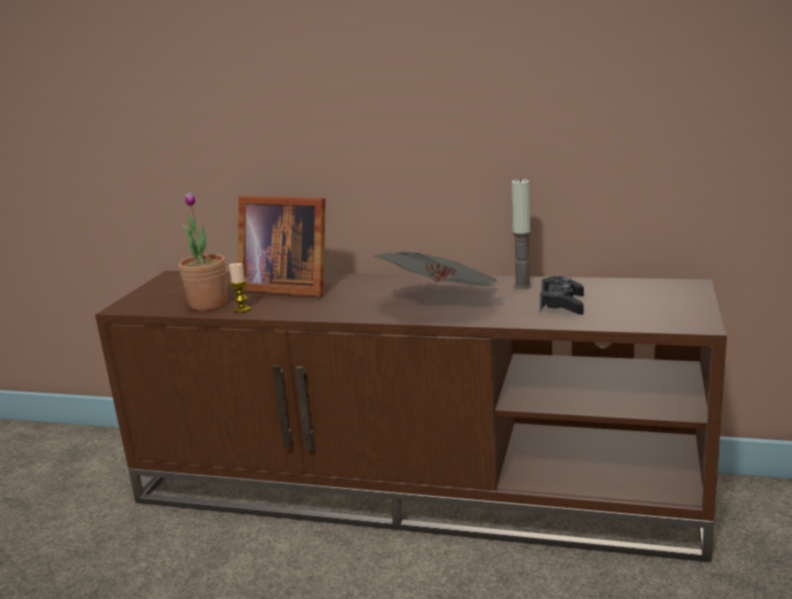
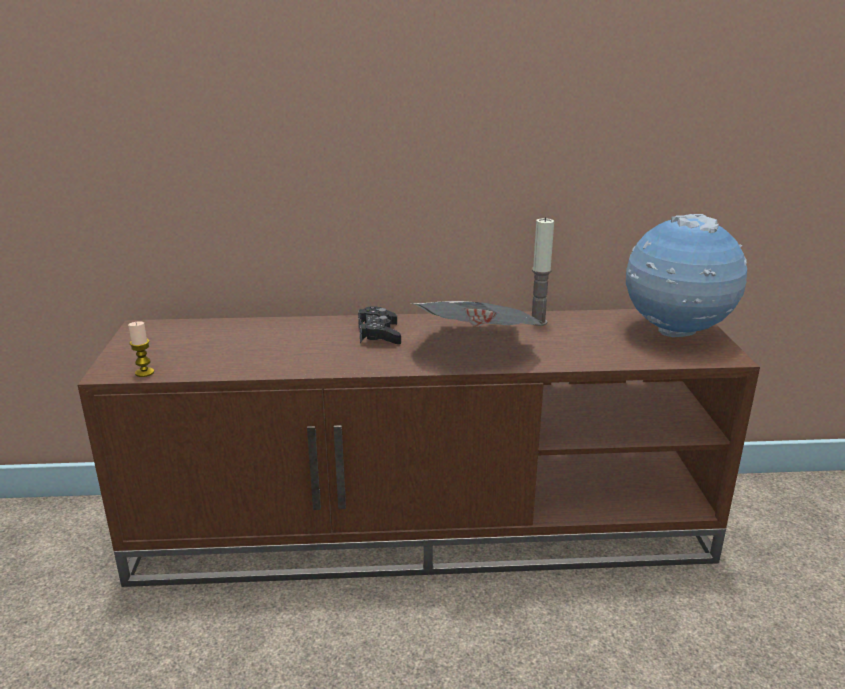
camera: 20 degrees left, 5 degrees up
potted plant [179,191,228,311] -> none
candle [229,263,251,313] -> candle moved to [128,322,154,377]
picture frame [238,196,326,297] -> none
black game controller [540,276,584,314] -> black game controller moved to [358,306,401,344]
none -> globe [626,214,747,337]

